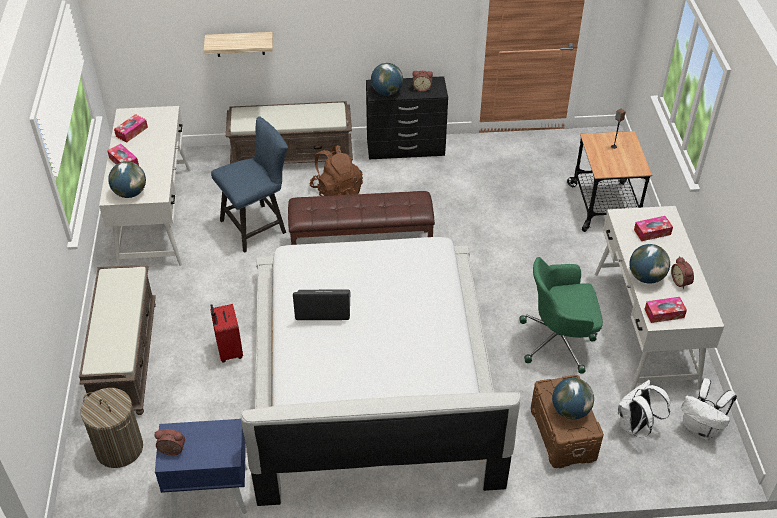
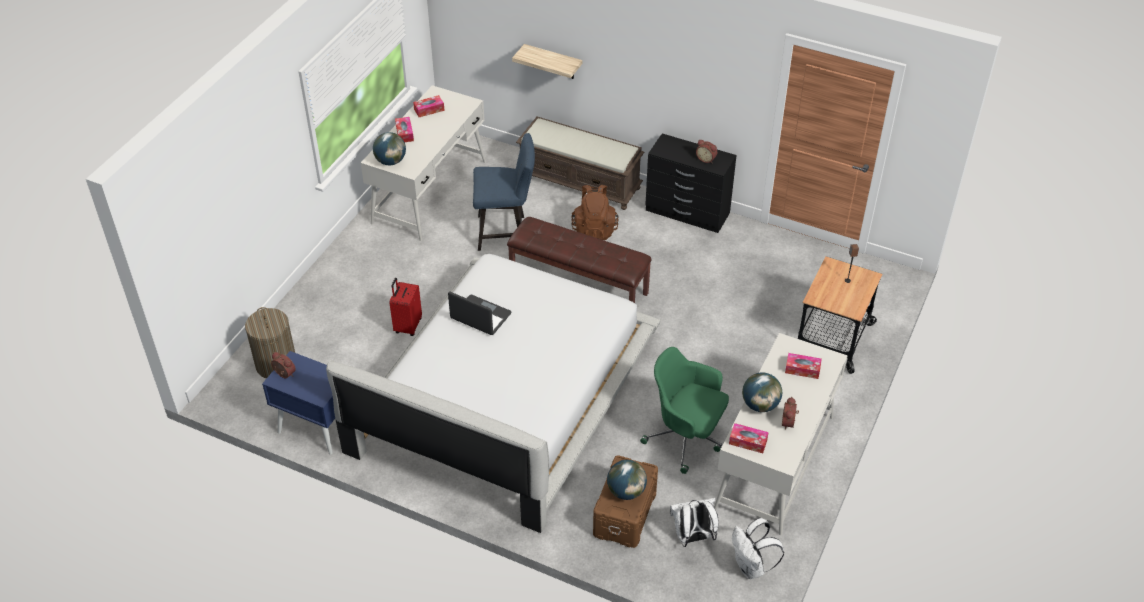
camera: 30 degrees right, 0 degrees up
brown bench [79,265,156,415] -> none
globe [371,63,403,96] -> none

